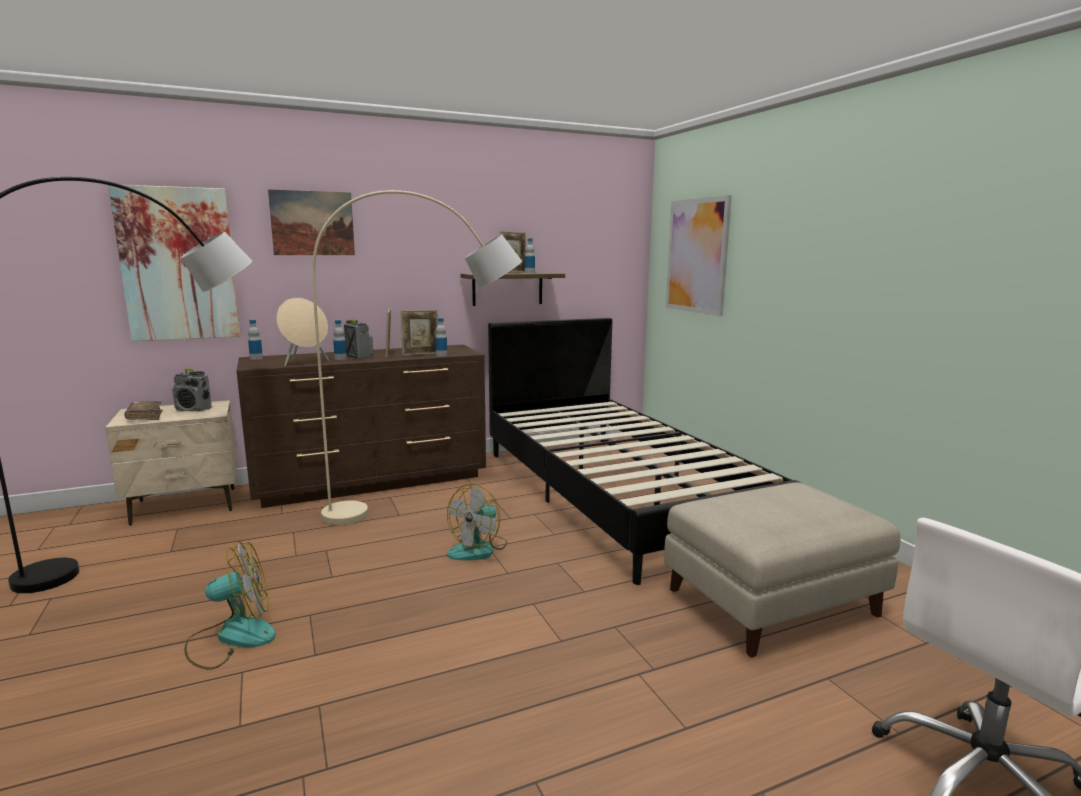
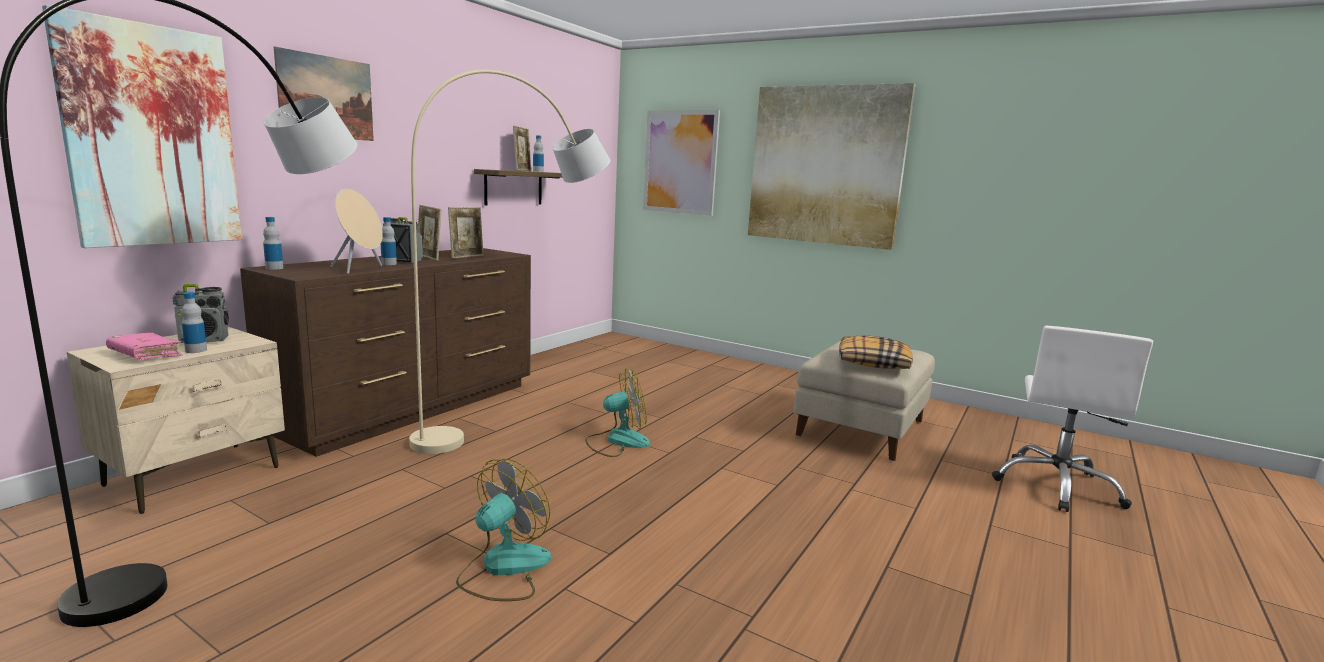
camera: 35 degrees left, 0 degrees up
brown book [124,401,162,420] -> pink book [106,333,183,359]
bottle [435,318,447,356] -> bottle moved to [181,292,207,353]
fan [447,484,507,560] -> fan turned 105 degrees counterclockwise [585,369,650,457]
black bed [488,318,801,585] -> none
none -> picture [748,83,915,250]
none -> pillow [839,336,913,369]

